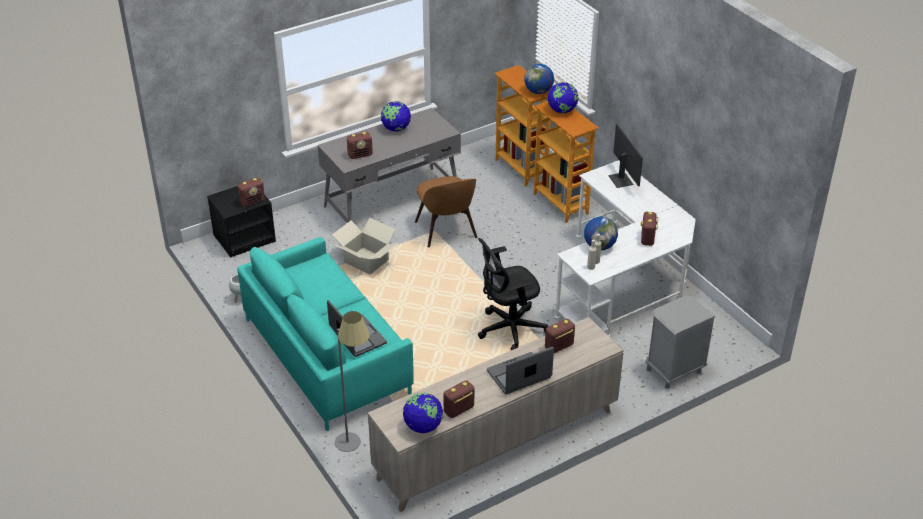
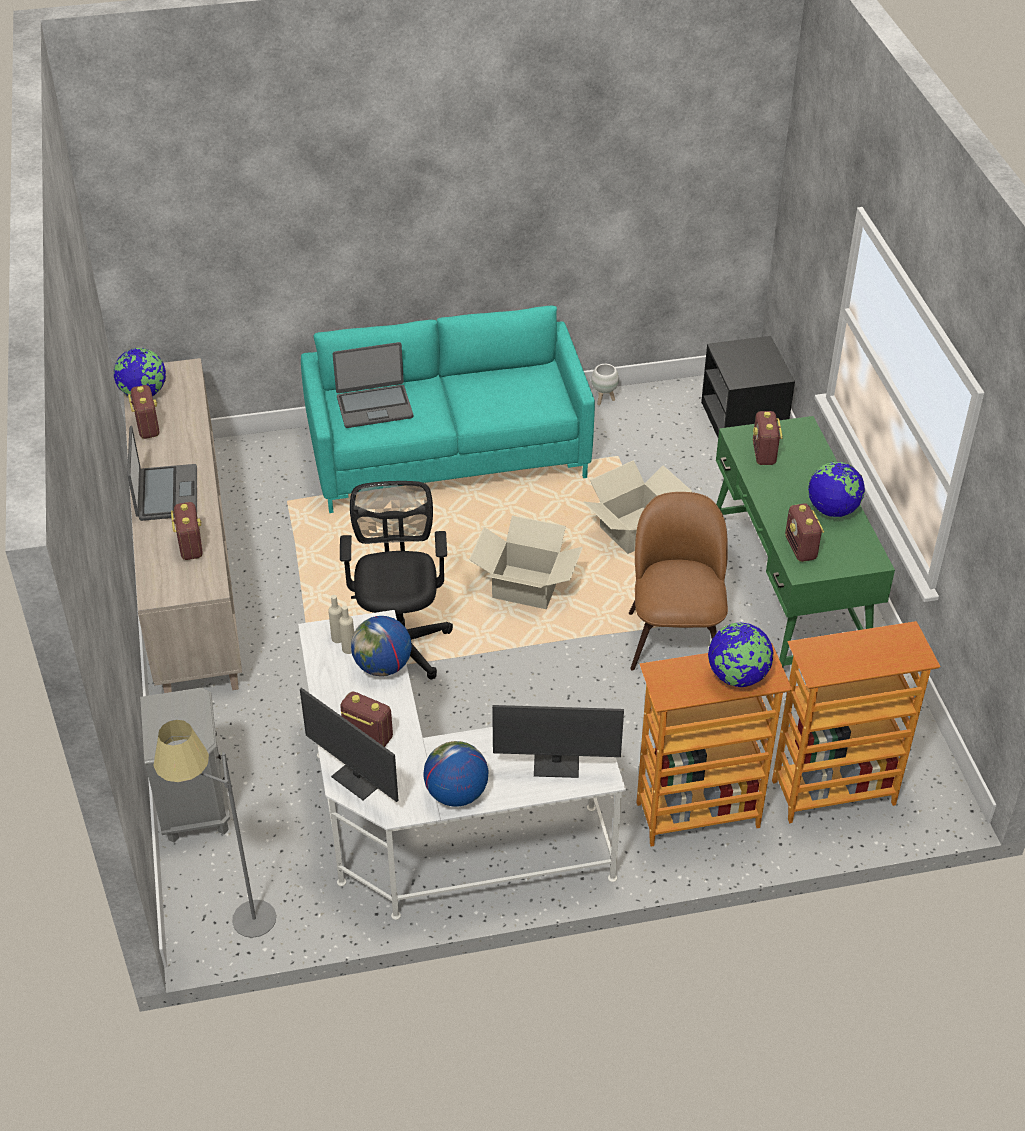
camera: 110 degrees right, 5 degrees up
radio [238,178,265,207] -> radio moved to [785,503,824,562]
grey desk [318,108,461,223] -> green desk [716,416,895,667]
grey floor lamp [335,311,370,452] -> grey floor lamp moved to [153,720,276,938]
brown chair [415,176,477,247] -> brown chair turned 90 degrees clockwise [629,492,728,671]
globe [524,64,554,94] -> globe moved to [423,741,489,807]
none -> monitor [300,688,399,802]
none -> cardboard box [469,515,583,609]

